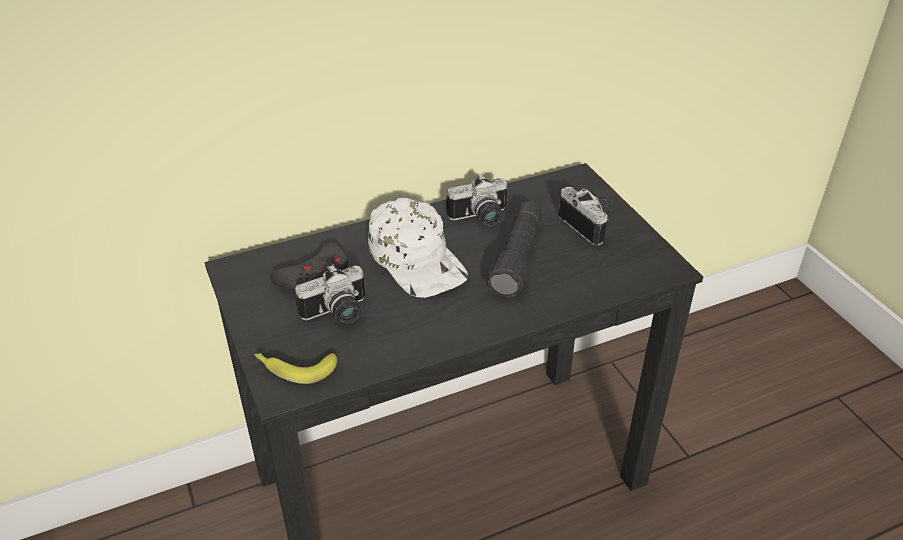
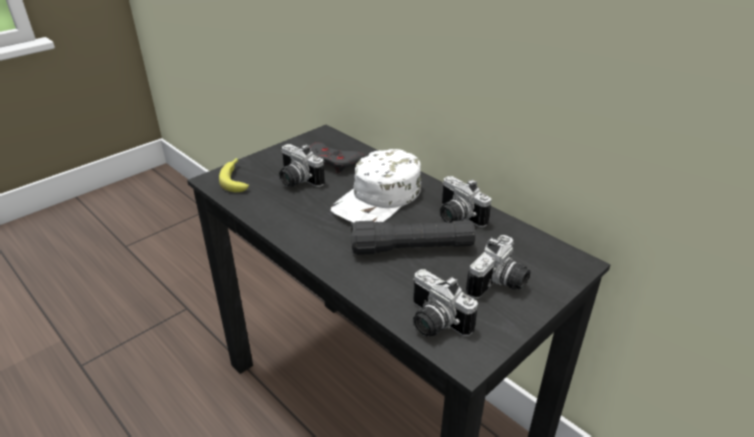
camera: 70 degrees right, 5 degrees down
none -> camera [413,269,478,337]

